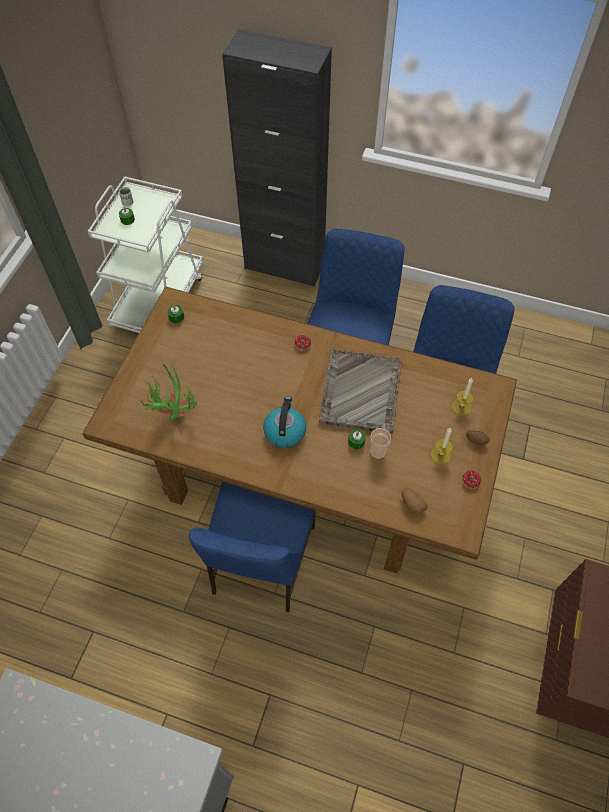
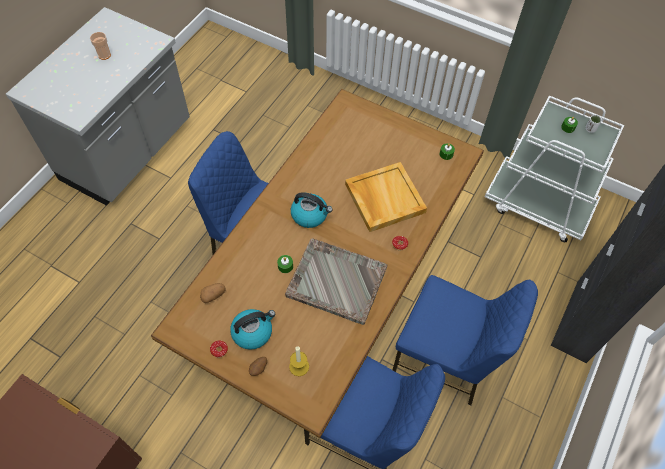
camera: 100 degrees right, 0 degrees up
potted plant [140,361,197,421] -> none
cup [370,428,391,459] -> cup moved to [90,32,111,60]
candle [430,428,453,464] -> kettle [230,309,275,350]
none -> beige tray [345,162,427,232]

